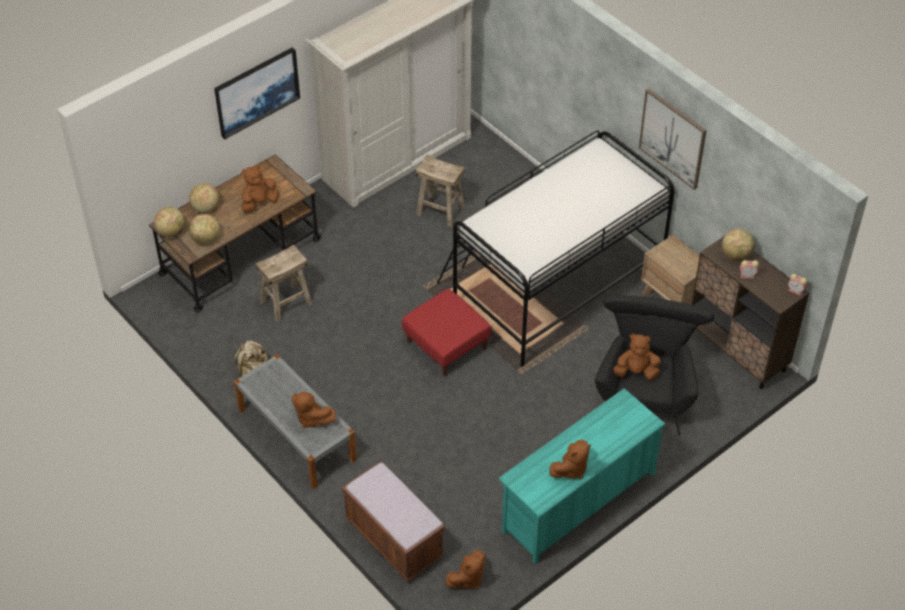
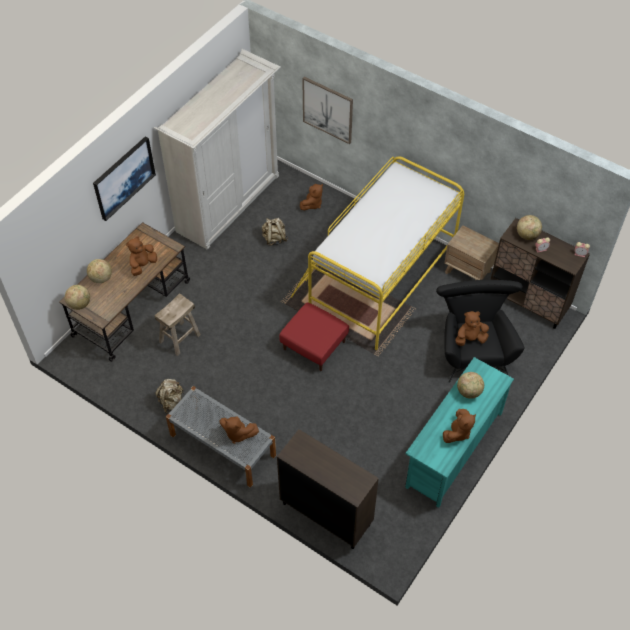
camera: 15 degrees left, 5 degrees up
globe [189,214,220,244] -> globe moved to [457,372,484,399]
brown bench [342,462,445,582] -> brown cabinet [277,429,379,549]
beige stool [416,155,465,227] -> beige backpack [262,218,288,246]
black bed [437,130,675,367] -> yellow bed [291,156,464,350]
brown plush toy [446,550,486,589] -> brown plush toy moved to [300,184,323,210]
picture [639,88,707,190] -> picture moved to [302,77,353,144]

